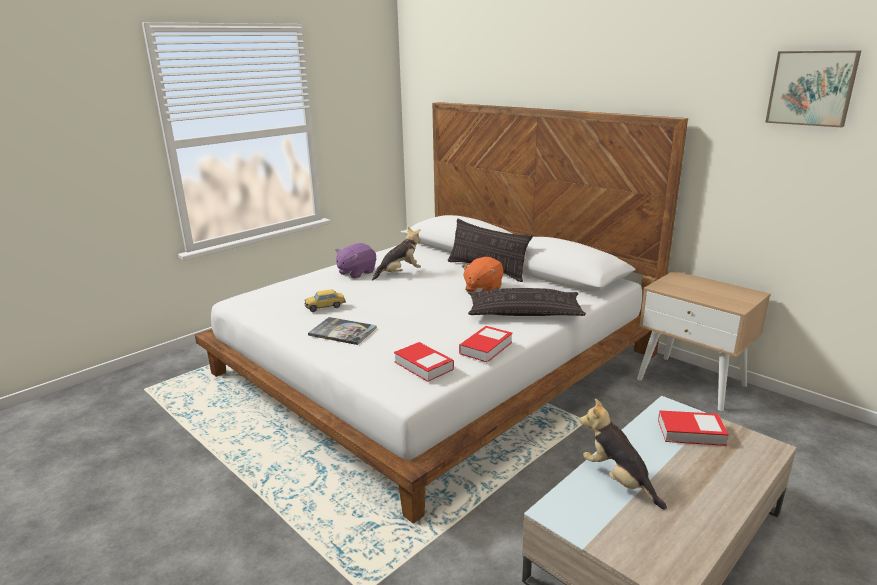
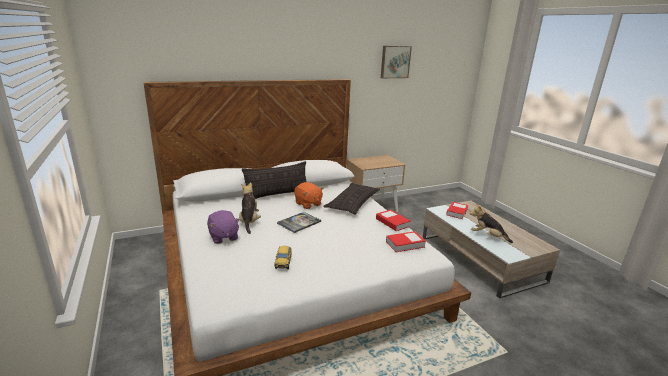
camera: 70 degrees left, 0 degrees up
book [308,317,377,345] -> book moved to [277,212,321,233]
plush toy [580,398,667,509] -> plush toy turned 45 degrees clockwise [470,203,513,243]

